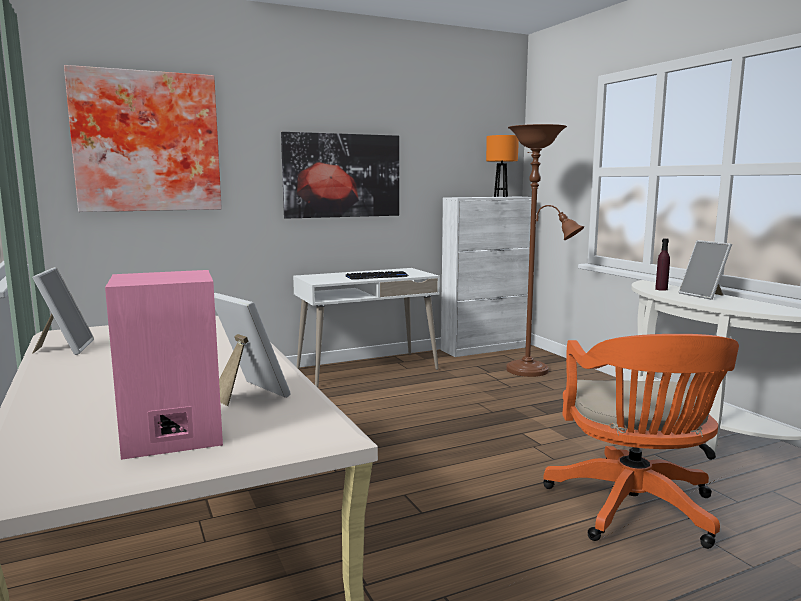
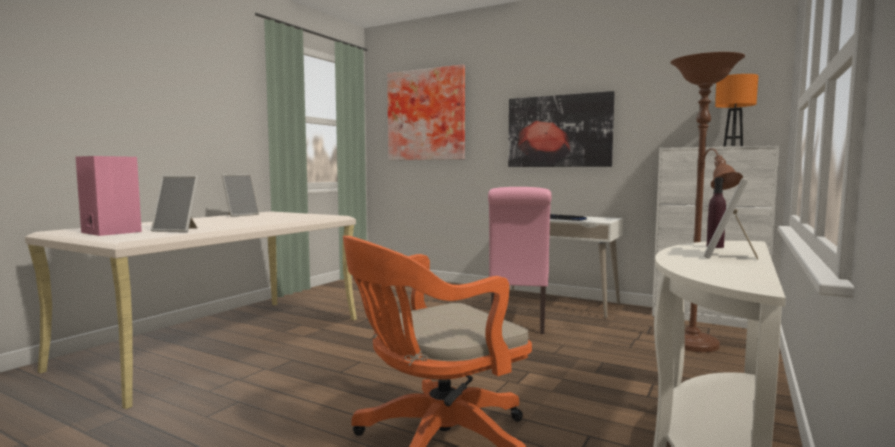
camera: 55 degrees right, 5 degrees down
picture frame [214,293,290,406] -> picture frame turned 90 degrees clockwise [151,176,199,232]
none -> pink chair [488,187,552,334]

